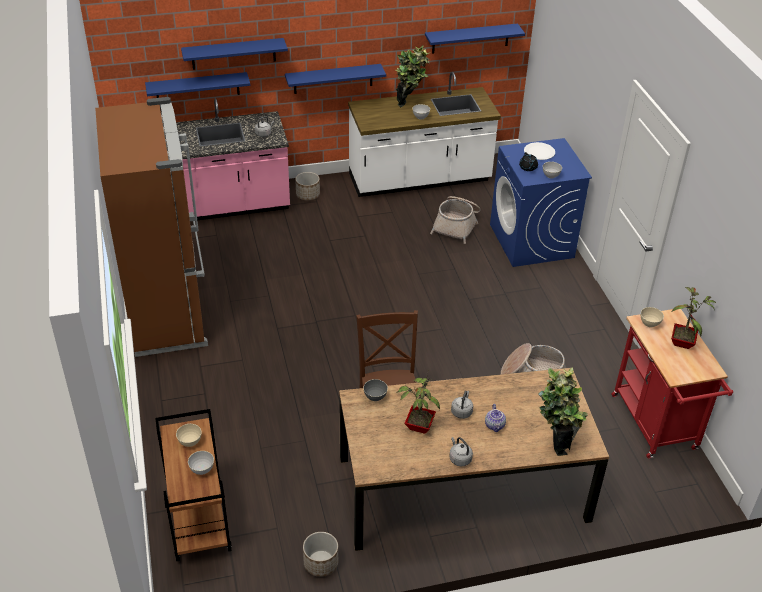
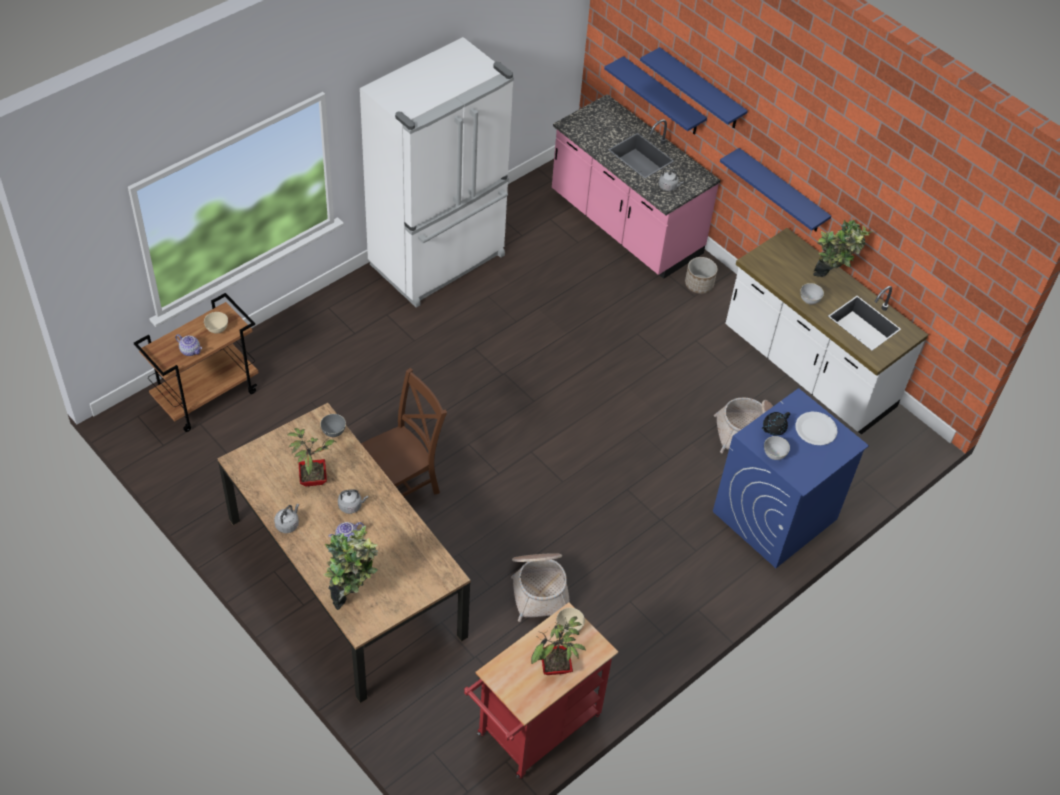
camera: 60 degrees right, 10 degrees up
brown fridge [95,97,208,357] -> white fridge [360,37,514,308]
grey bowl [188,451,214,475] -> teapot [175,334,202,356]
planter [303,532,338,577] -> none
blue shelf [425,24,525,54] -> none

